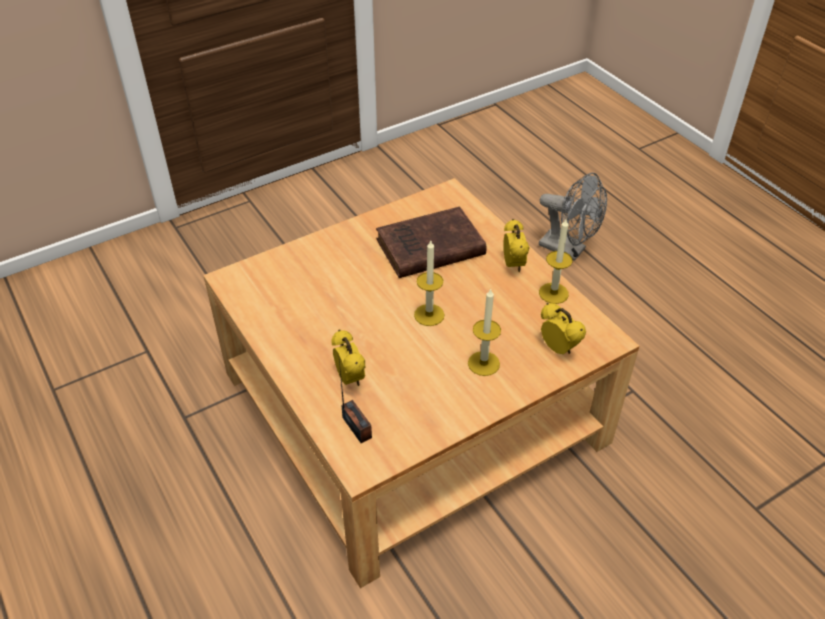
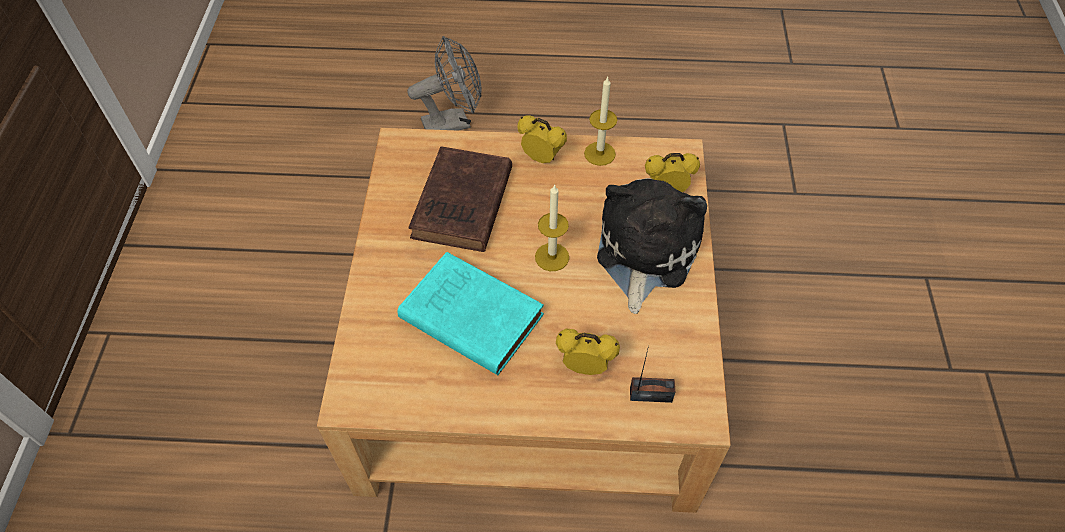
camera: 55 degrees left, 10 degrees up
candle [468,288,501,376] -> plush toy [597,178,707,314]
none -> turquoise book [397,252,544,375]

